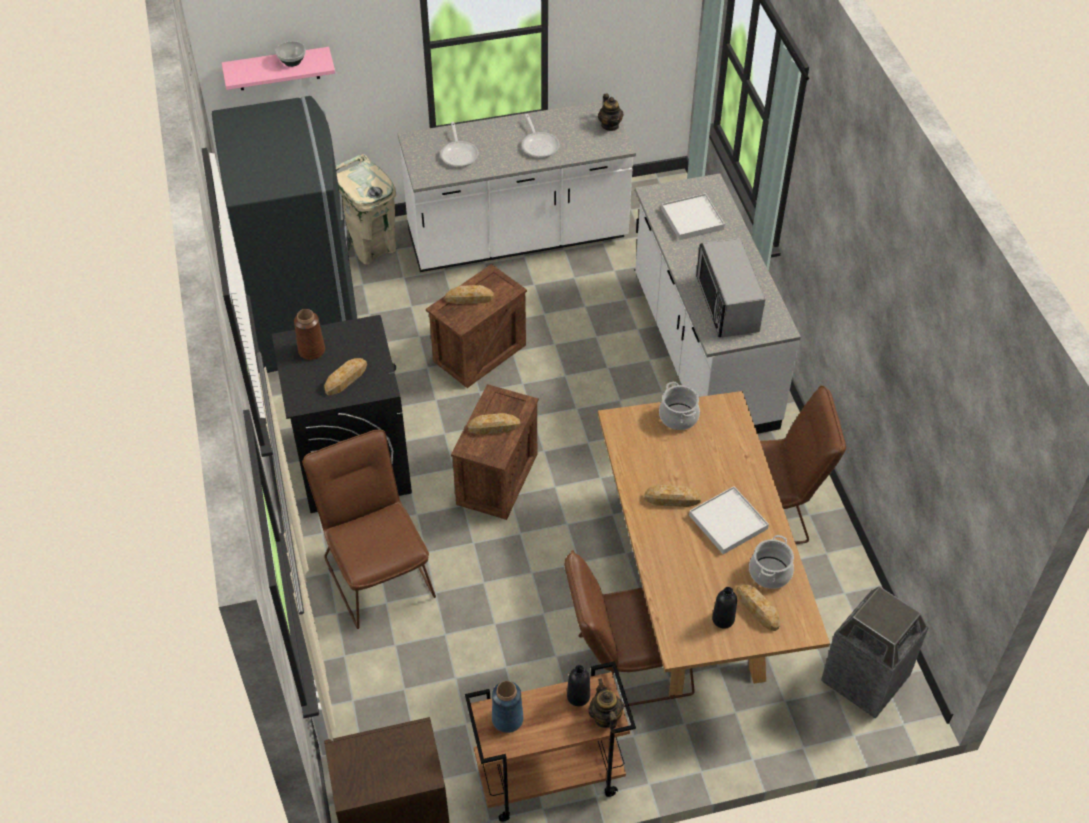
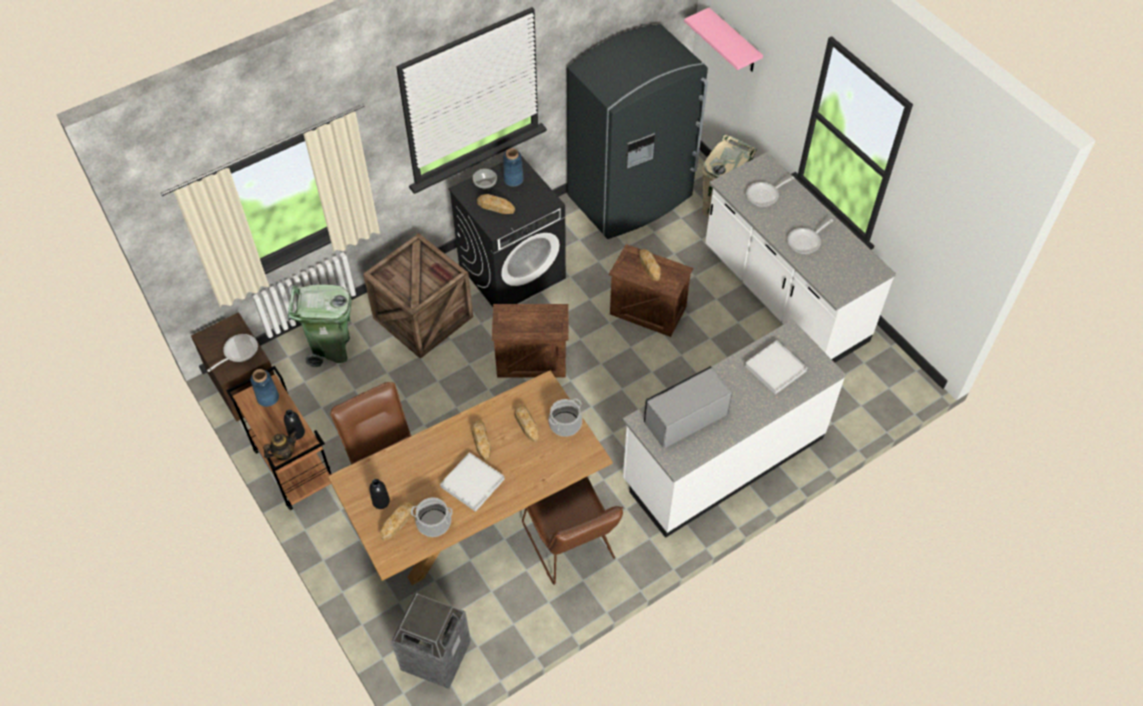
camera: 70 degrees right, 5 degrees up
bowl [276,41,306,67] -> bowl moved to [473,169,497,190]
brown vase [294,309,325,360] -> blue vase [503,148,524,187]
brown chair [302,430,436,629] -> crate [363,233,473,359]
bread [468,413,520,435] -> bread moved to [514,404,539,442]
teapot [598,93,623,131] -> none
none -> frying pan [207,334,258,372]
none -> green trash can [288,284,351,367]

